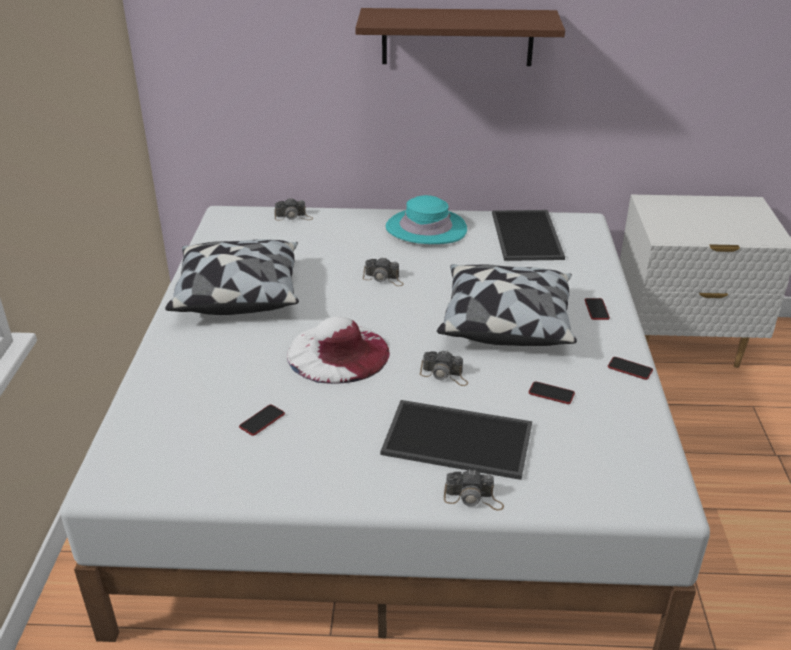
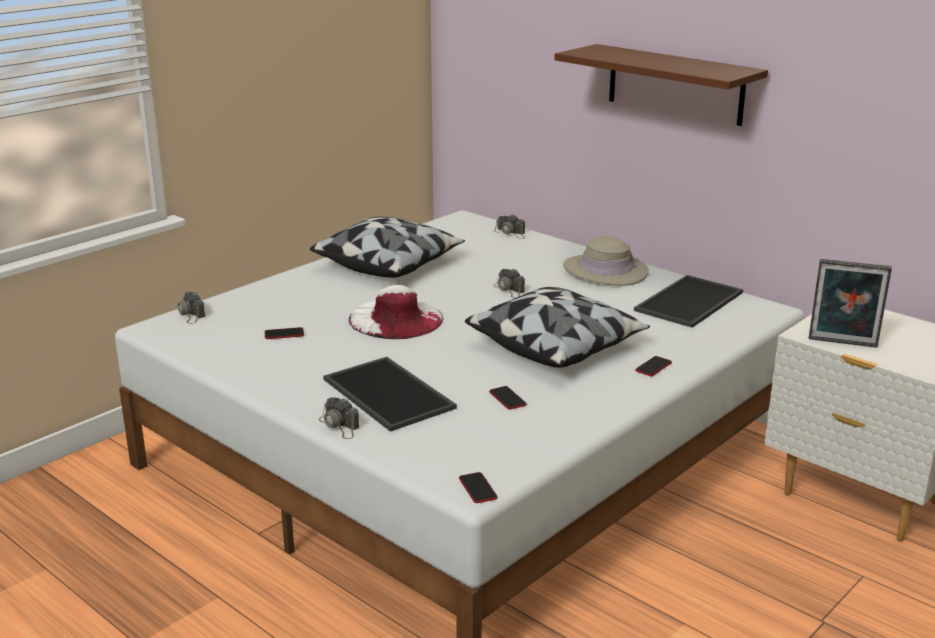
camera: 40 degrees right, 10 degrees down
turquoise hat [386,195,467,244] -> beige hat [563,236,649,286]
camera [420,351,468,386] -> camera moved to [178,292,205,324]
phone [608,357,653,380] -> phone moved to [459,472,498,503]
none -> picture frame [809,259,892,348]

